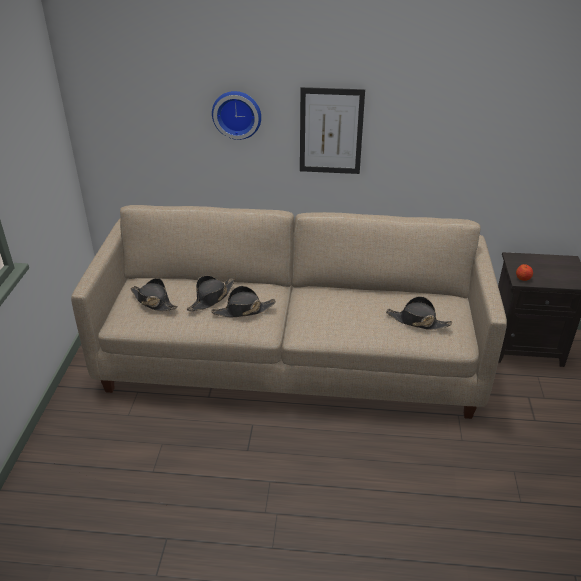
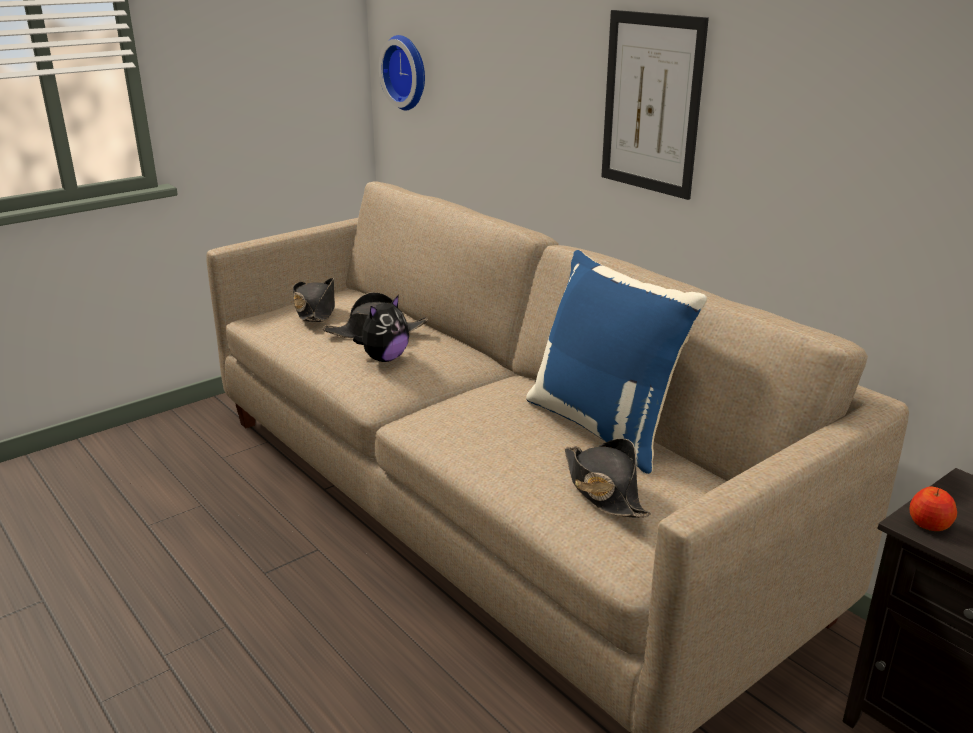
camera: 45 degrees right, 10 degrees down
black hat [211,286,276,318] -> plush toy [353,295,409,362]
wall clock [212,91,261,140] -> wall clock moved to [379,35,425,110]
none -> blue pillow [526,250,707,474]

